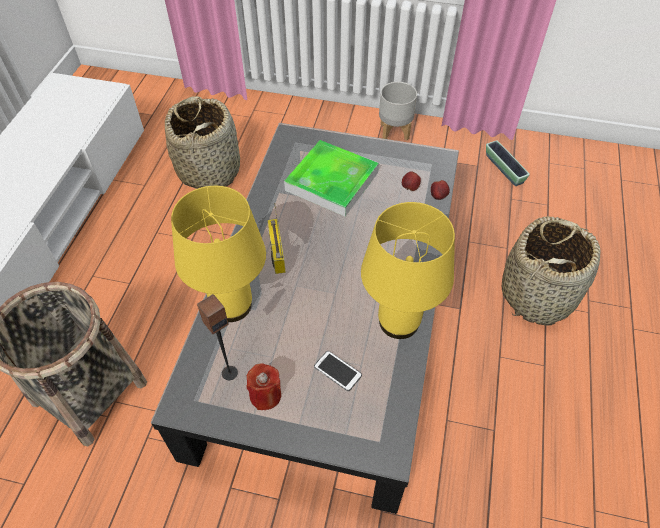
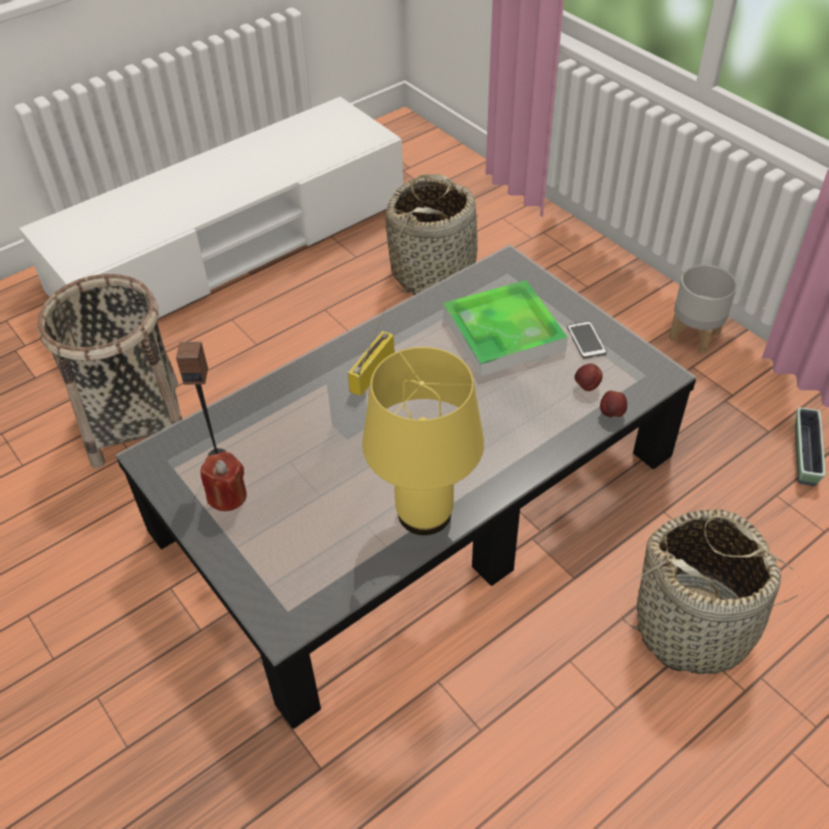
camera: 40 degrees right, 5 degrees down
yellow table lamp [171,186,266,322] -> none
phone [314,351,362,391] -> phone moved to [567,321,607,359]

